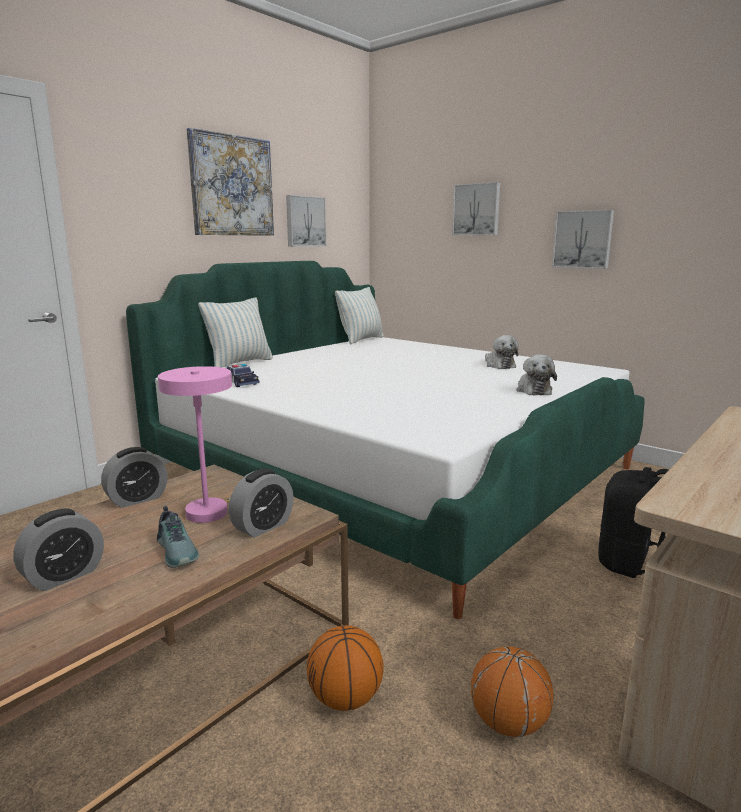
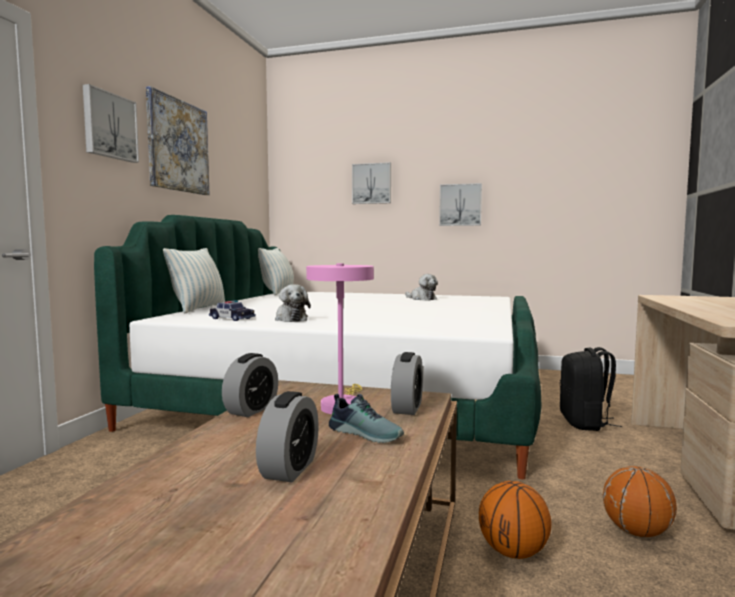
camera: 25 degrees left, 10 degrees down
picture [286,195,327,247] -> picture moved to [83,84,139,163]
plush toy [516,354,557,396] -> plush toy moved to [275,284,311,322]

